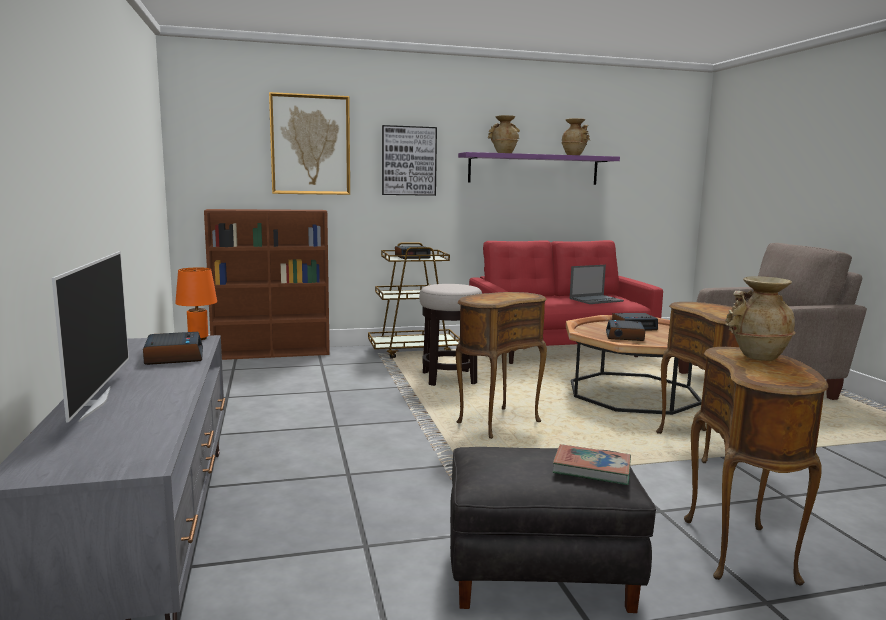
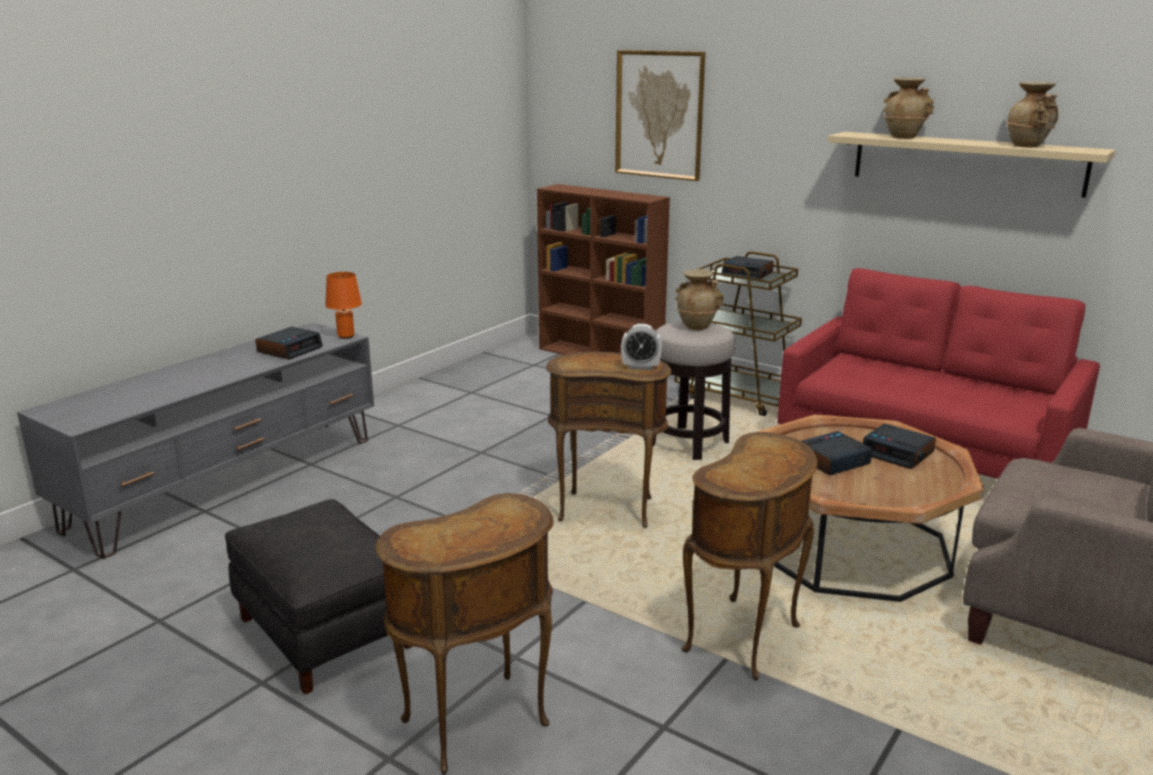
camera: 50 degrees right, 10 degrees up
television [52,251,129,422] -> none
picture [382,125,437,196] -> none
purple shelf [458,152,620,185] -> beige shelf [828,132,1116,198]
book [553,444,631,485] -> none
laptop [570,265,624,304] -> none
beige vase [725,276,796,361] -> beige vase moved to [675,269,724,330]
none -> alarm clock [621,324,662,370]

